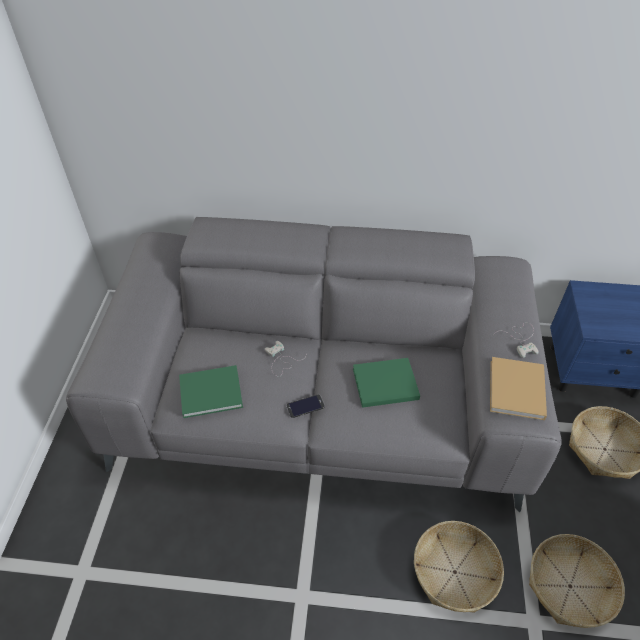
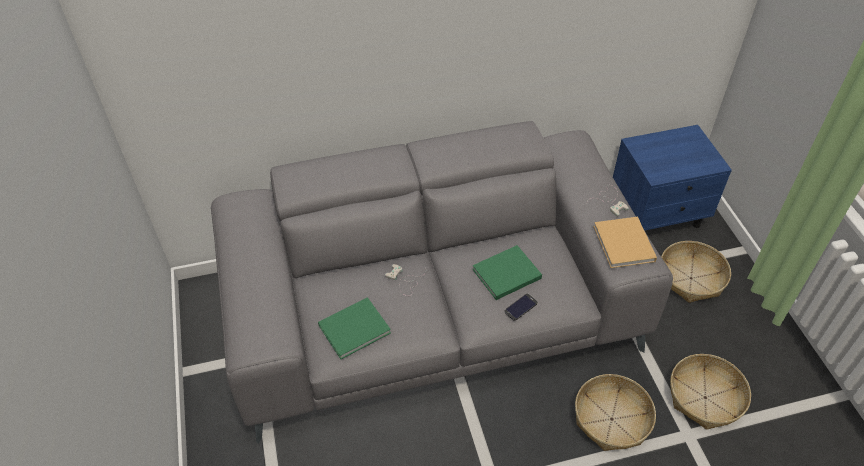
camera: 20 degrees left, 0 degrees up
phone [287,395,325,418] -> phone moved to [504,294,538,321]

